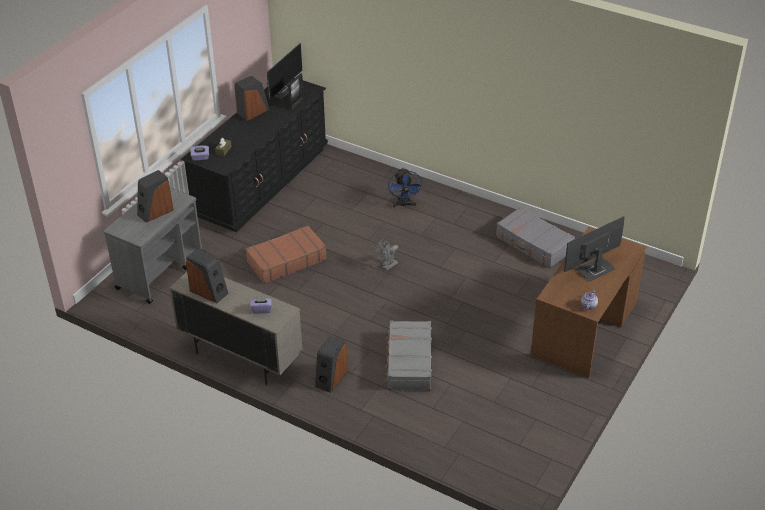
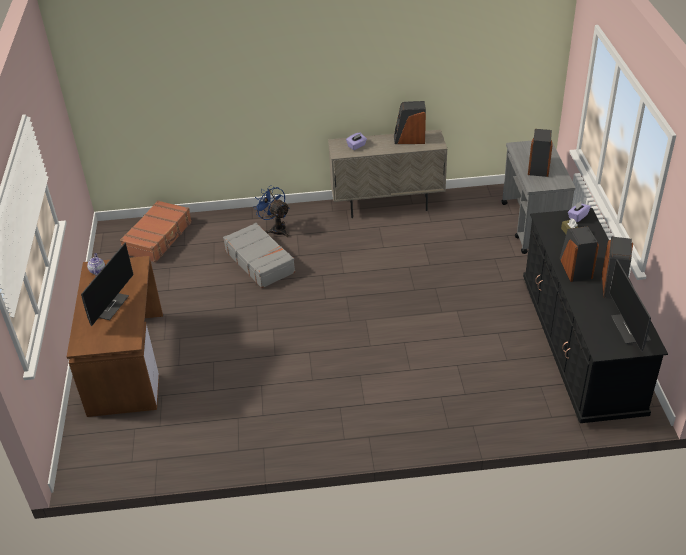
camera: 145 degrees right, 0 degrees up
brown suitcase [246,225,327,284] -> brown suitcase moved to [120,200,192,263]
picture frame [288,73,304,110] -> none
speaker [315,335,348,393] -> speaker moved to [560,226,599,282]
grey fan [376,239,398,270] -> none
blue fan [388,168,423,208] -> blue fan moved to [253,185,290,237]
grey suitcase [496,206,575,268] -> none

